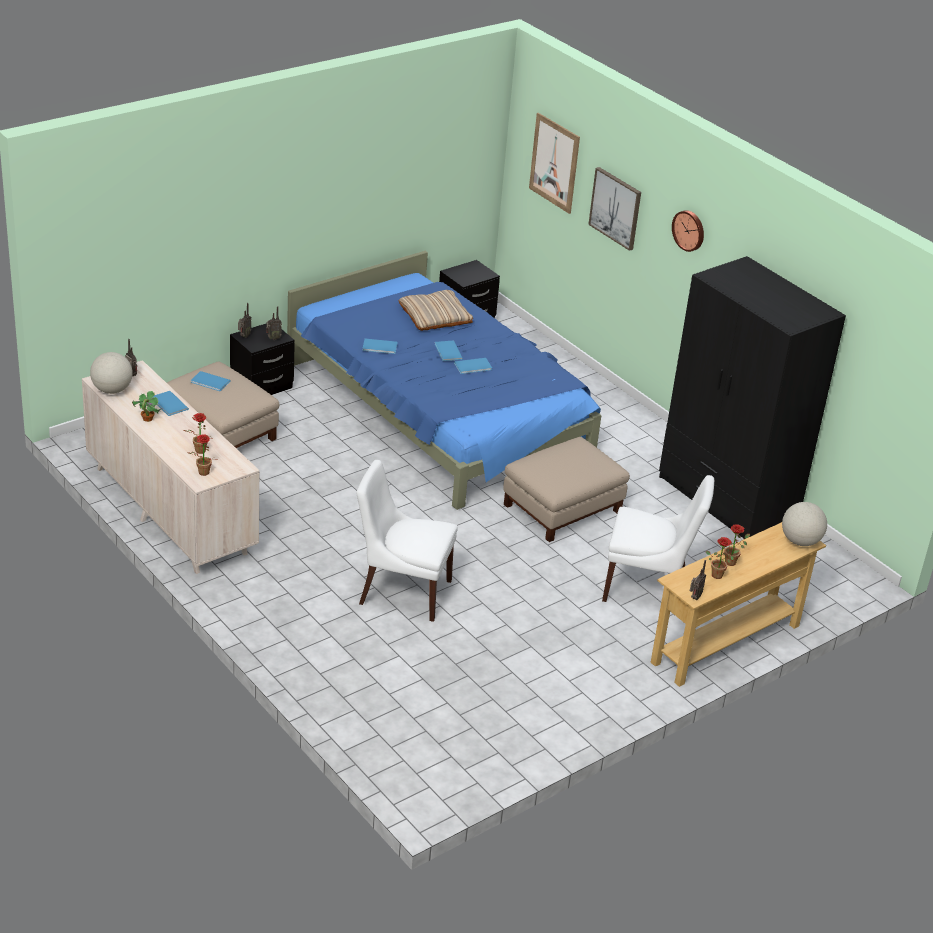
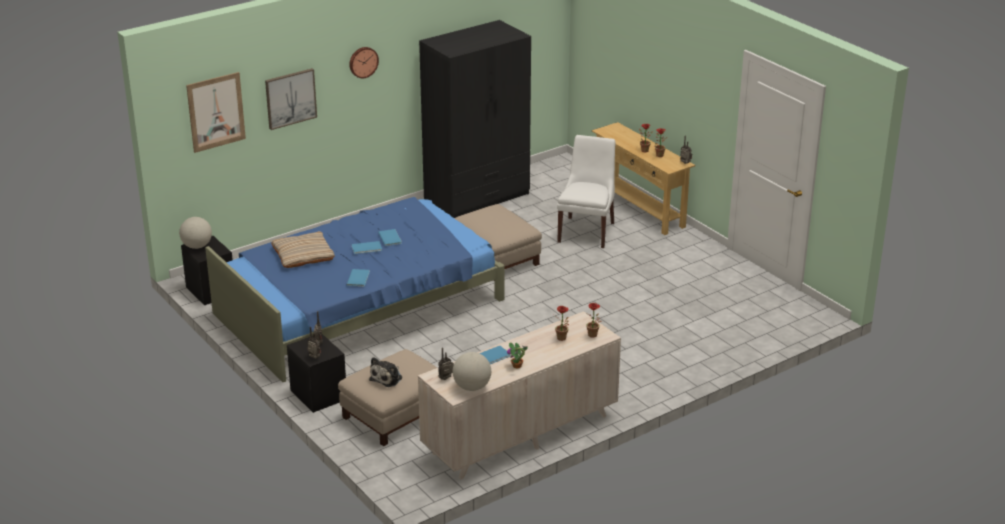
camera: 85 degrees left, 5 degrees down
blue book [191,371,231,391] -> plush toy [369,357,402,387]
white chair [356,460,458,622] -> none
globe [782,502,827,546] -> globe moved to [179,217,212,249]

